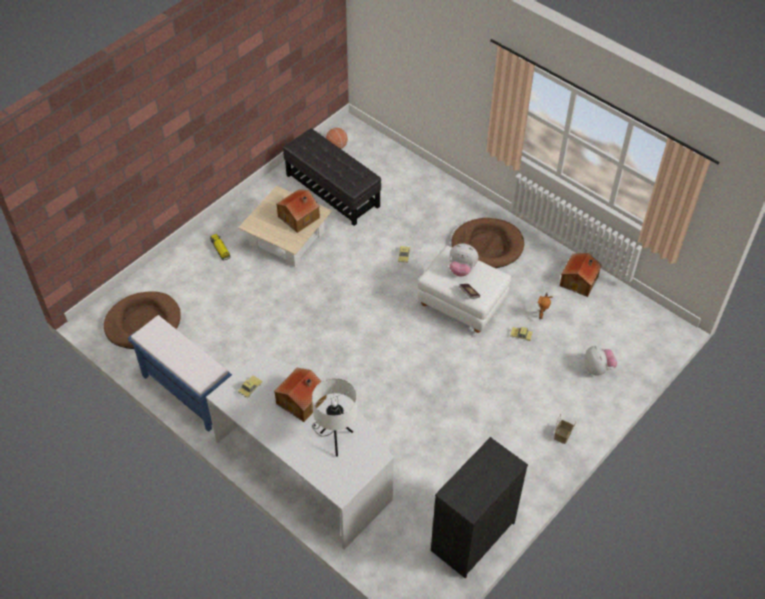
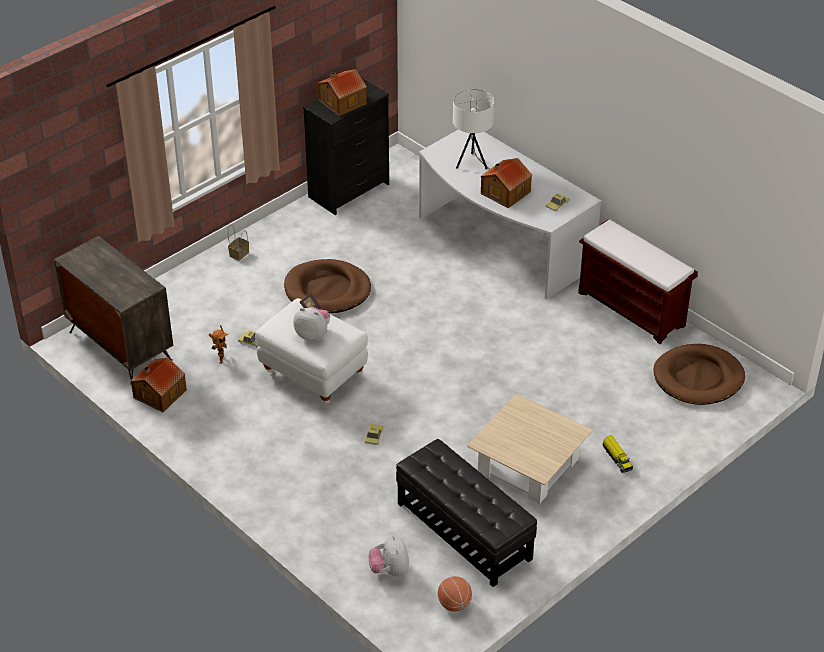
camera: 175 degrees left, 10 degrees down
blue bench [128,315,232,432] -> brown bench [578,219,698,344]
toy house [276,189,320,233] -> toy house moved to [318,69,367,116]
brown dog bed [451,218,524,268] -> brown dog bed moved to [284,259,371,313]
plush toy [584,346,617,376] -> plush toy moved to [369,536,409,576]
none -> dresser [54,236,173,384]

